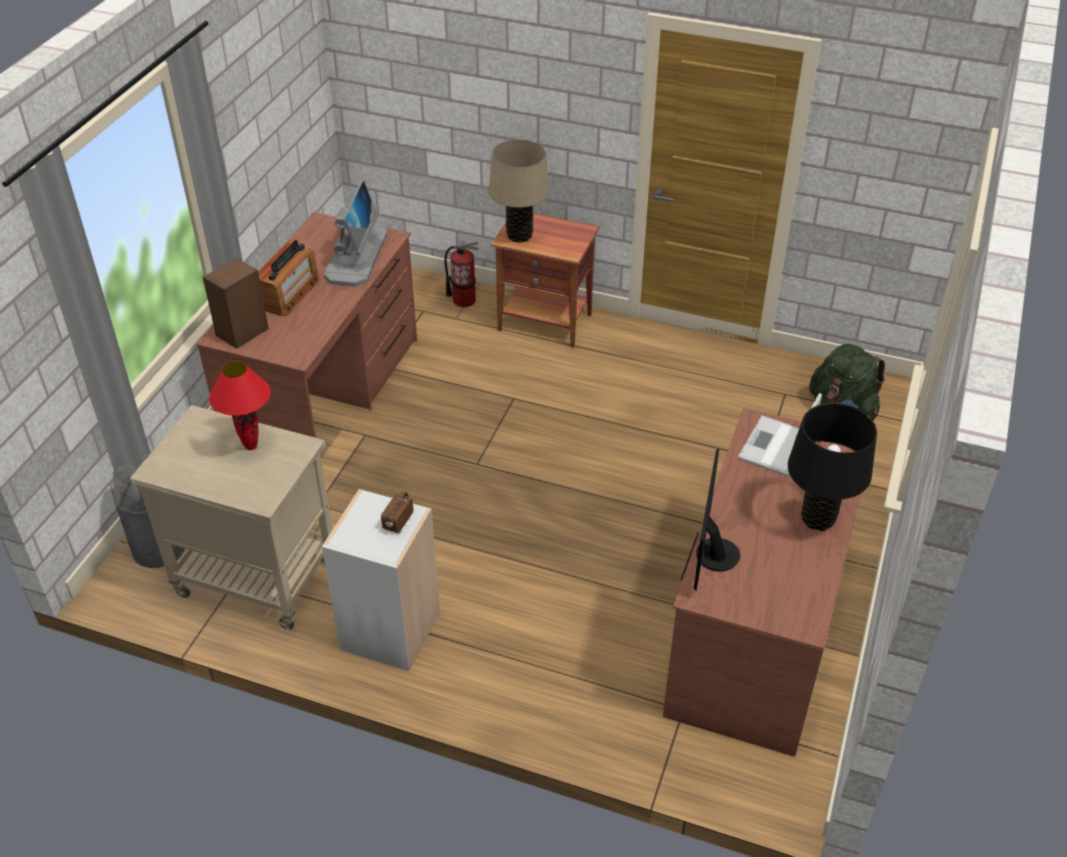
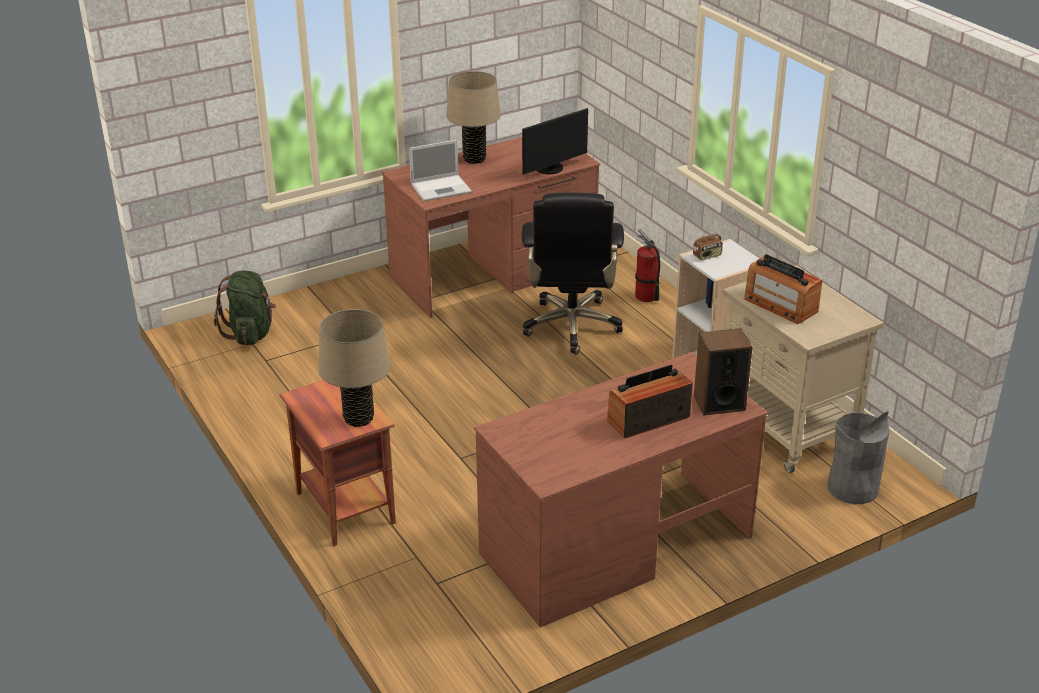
camera: 140 degrees left, 10 degrees down
red table lamp [209,361,271,450] -> radio [745,254,823,324]
monitor [324,181,388,287] -> none
fire extinguisher [444,242,479,307] -> fire extinguisher moved to [635,229,660,302]
black table lamp [788,403,877,531] -> beige table lamp [447,71,501,164]
none -> black office chair [522,193,624,355]

